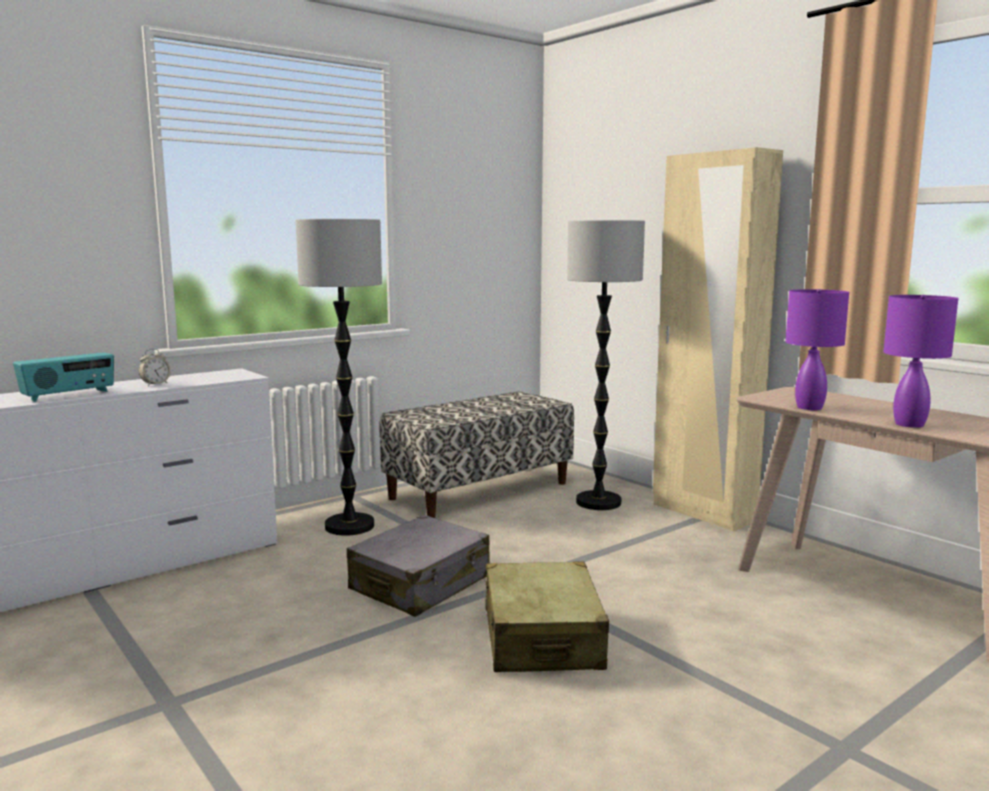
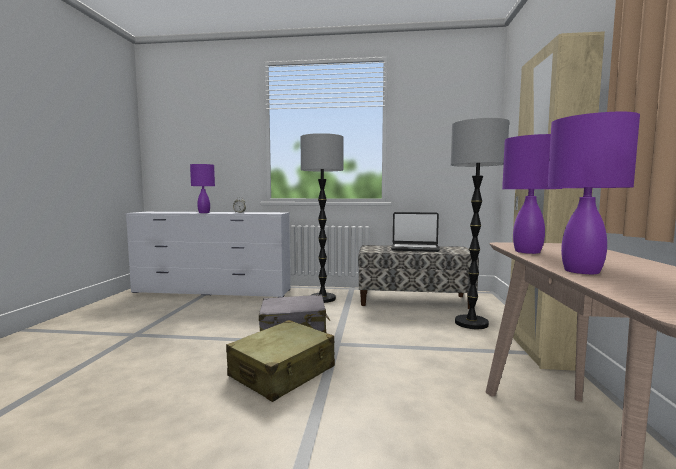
camera: 45 degrees right, 5 degrees down
radio [13,352,114,402] -> purple table lamp [190,164,215,213]
none -> laptop [391,212,440,252]

